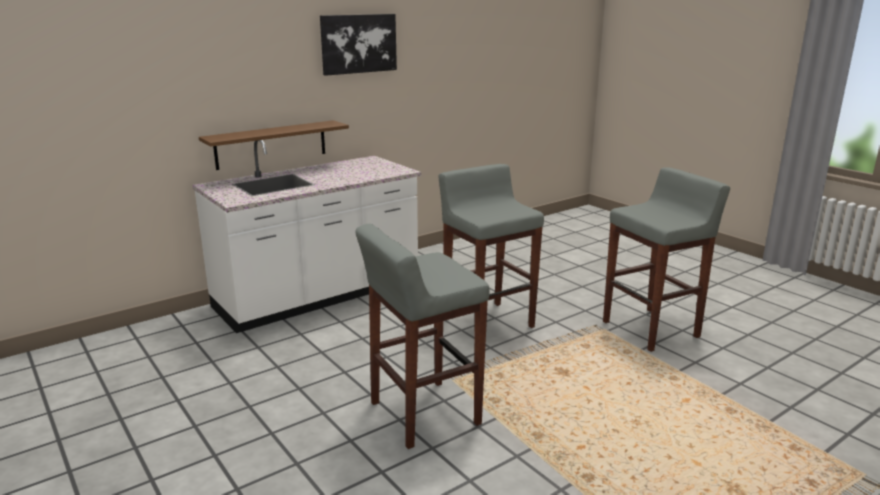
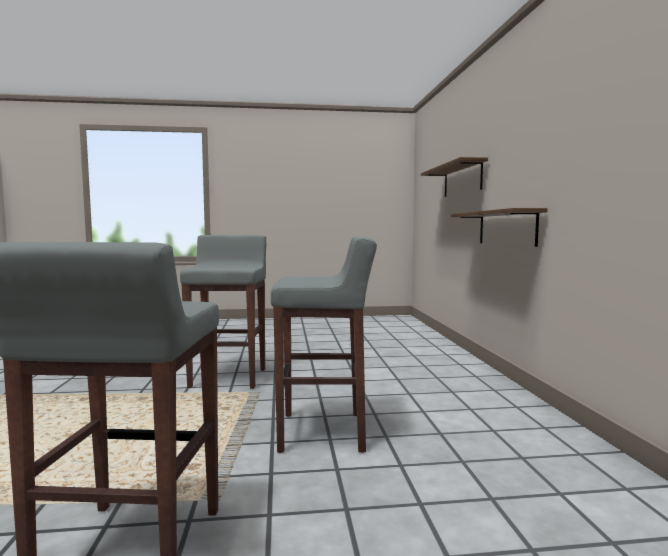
camera: 120 degrees right, 15 degrees down
white counter [192,140,421,333] -> none
picture [320,14,397,76] -> none
none -> brown shelf [421,157,488,197]

